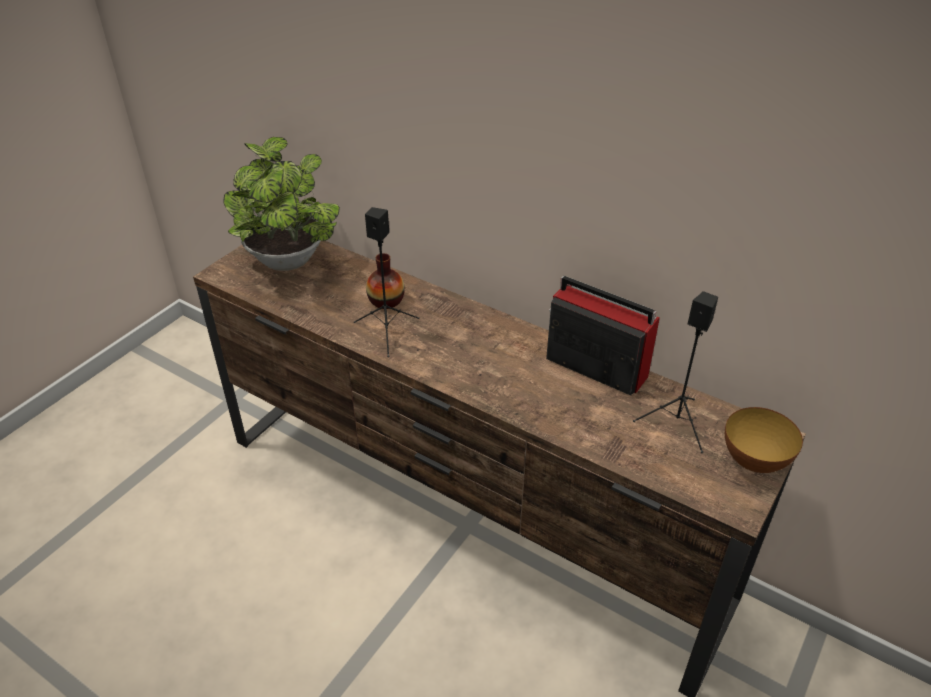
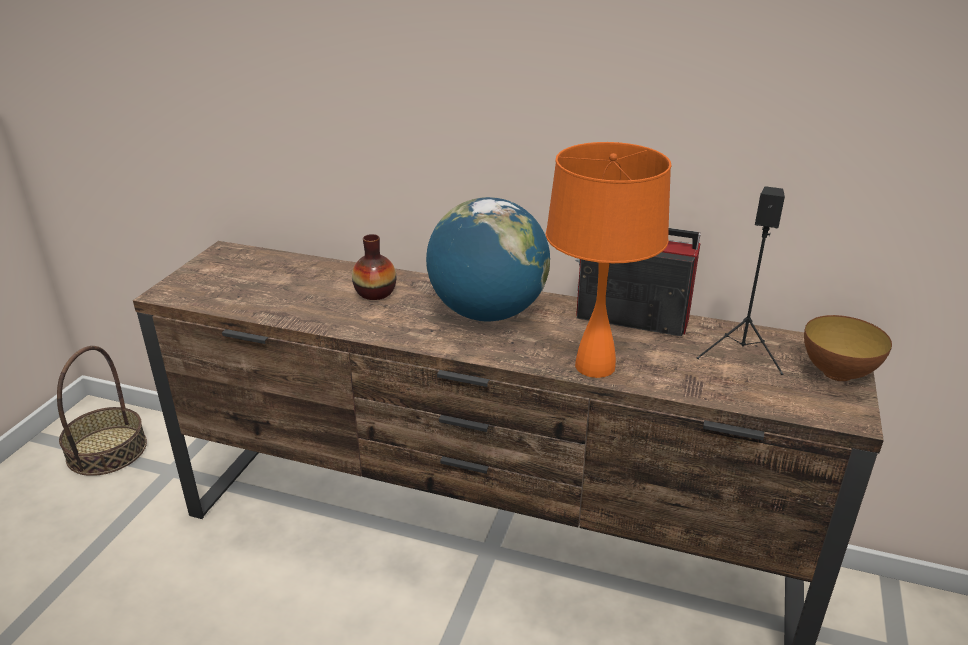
camera: 15 degrees left, 10 degrees down
potted plant [223,137,340,271] -> none
black speaker [354,207,419,357] -> none
none -> basket [57,346,147,476]
none -> globe [426,197,550,321]
none -> orange table lamp [546,142,671,378]

